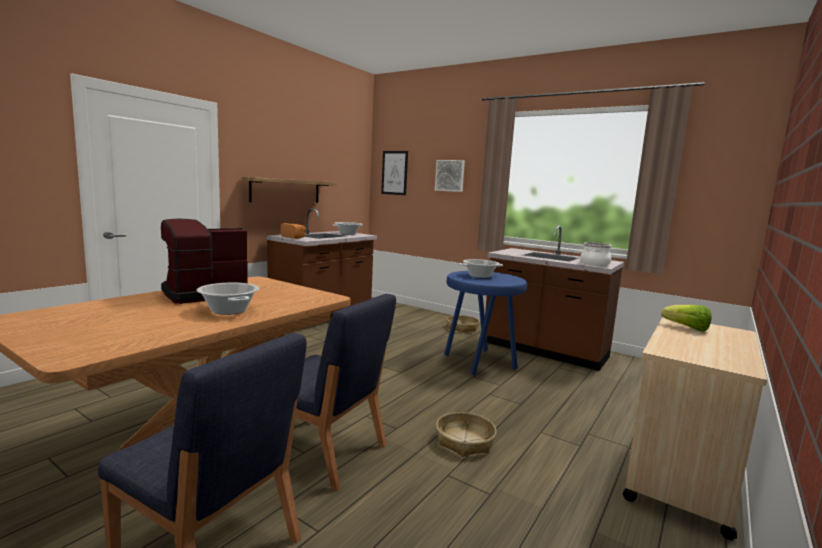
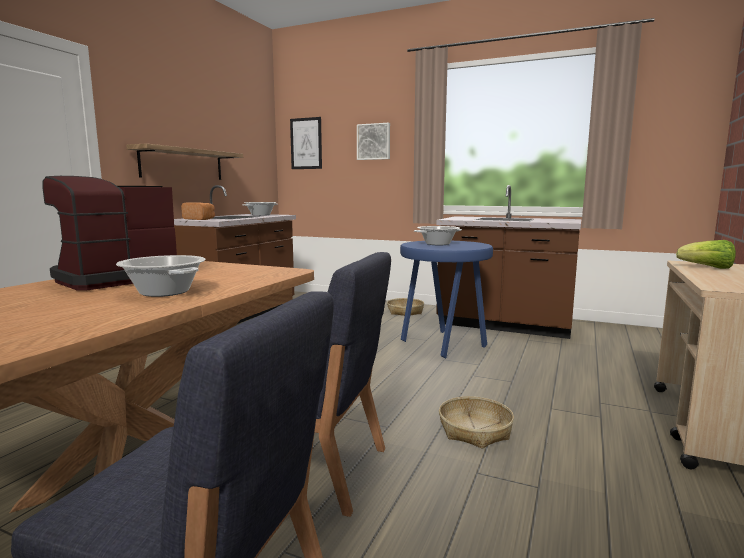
camera: 10 degrees left, 0 degrees up
cooking pot [580,242,612,266] -> none

